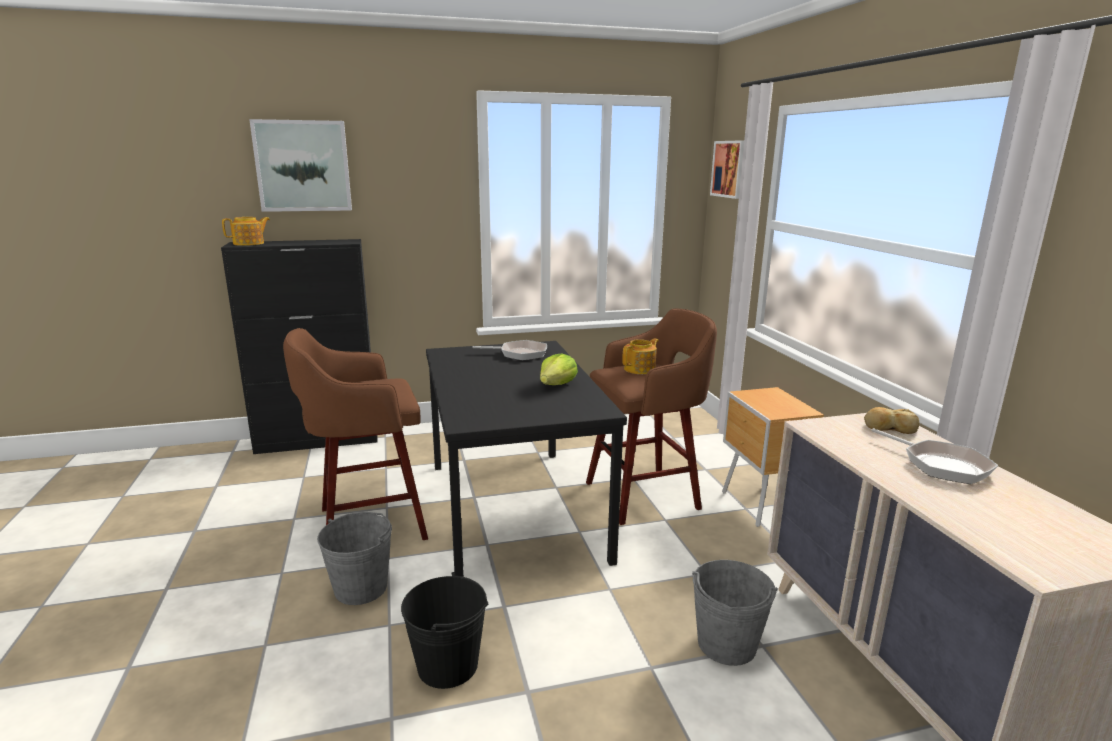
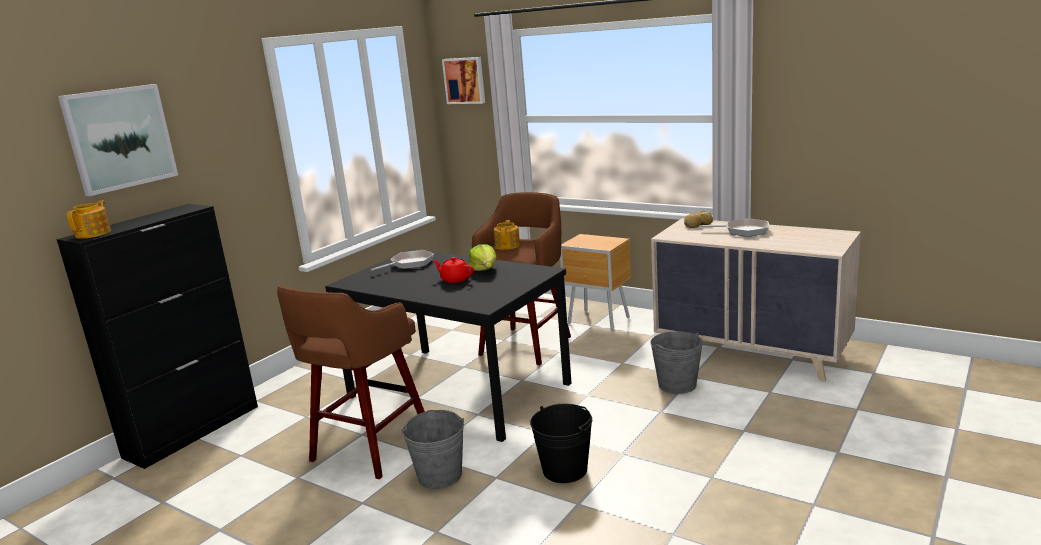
camera: 40 degrees left, 0 degrees up
none -> red teapot [433,257,474,283]

